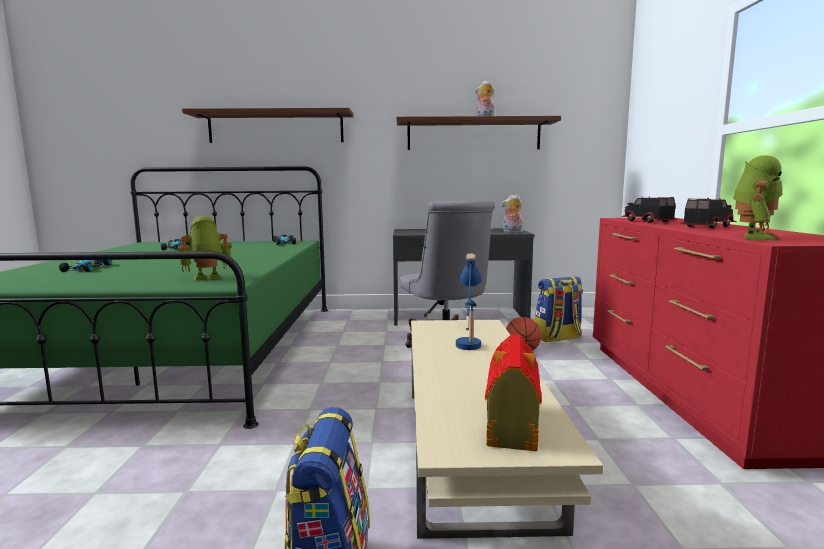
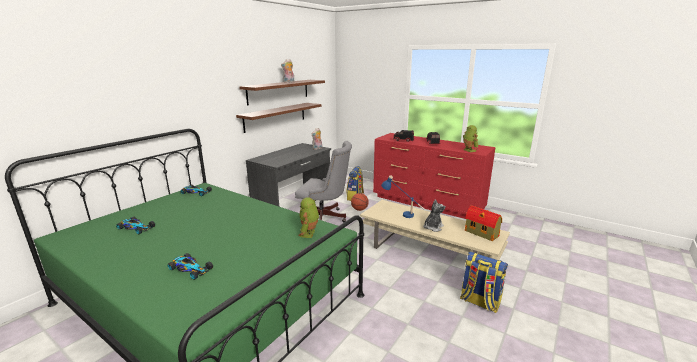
camera: 55 degrees left, 10 degrees up
shelf [182,108,353,143] -> shelf moved to [236,103,322,133]
none -> plush toy [423,199,445,232]

